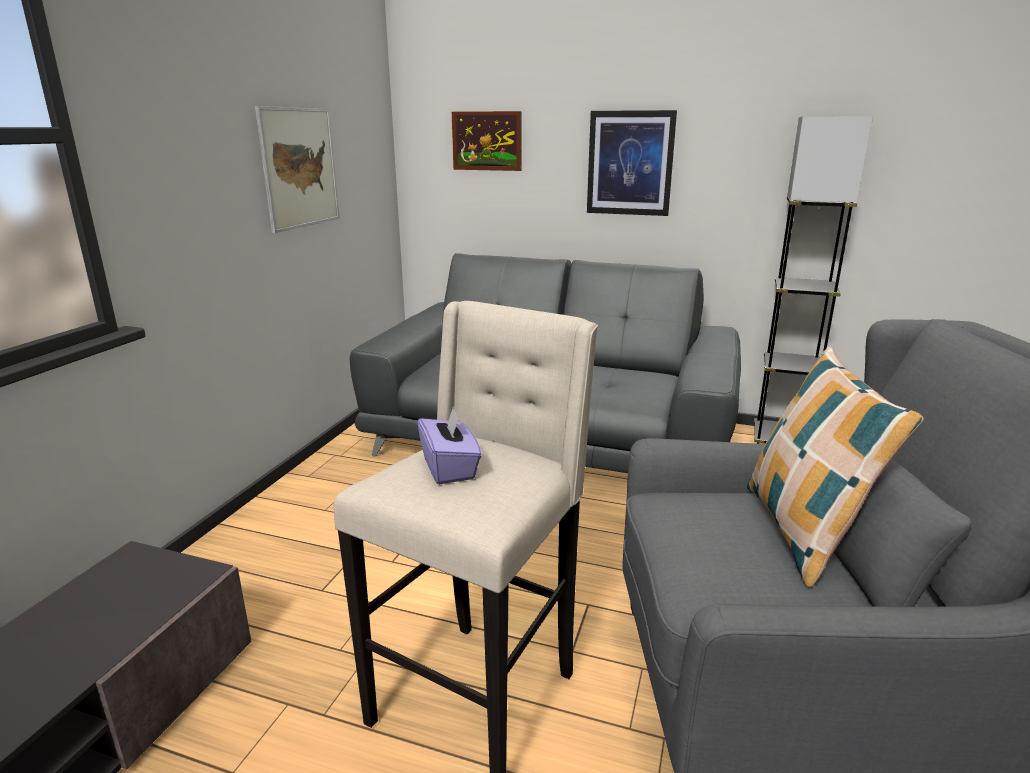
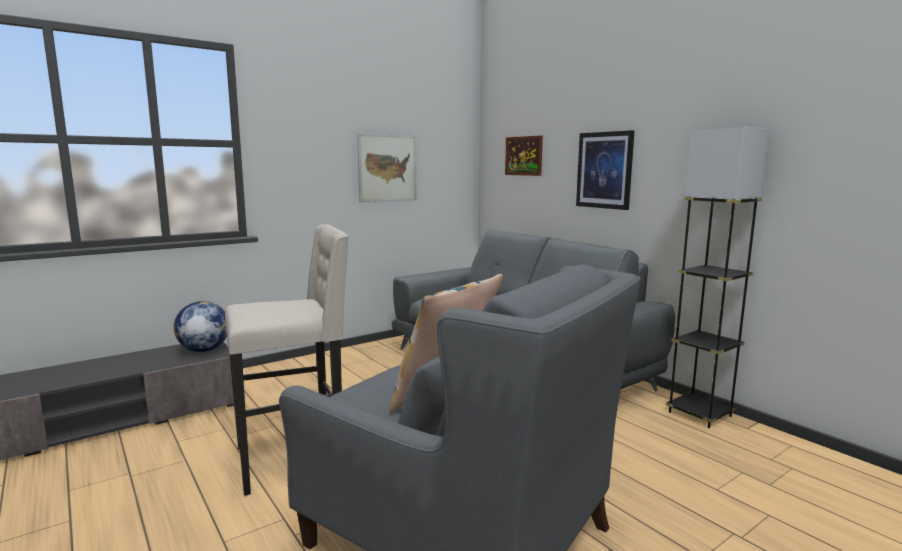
camera: 35 degrees right, 10 degrees down
purple tissue box [417,408,482,484] -> none
none -> globe [174,301,227,352]

